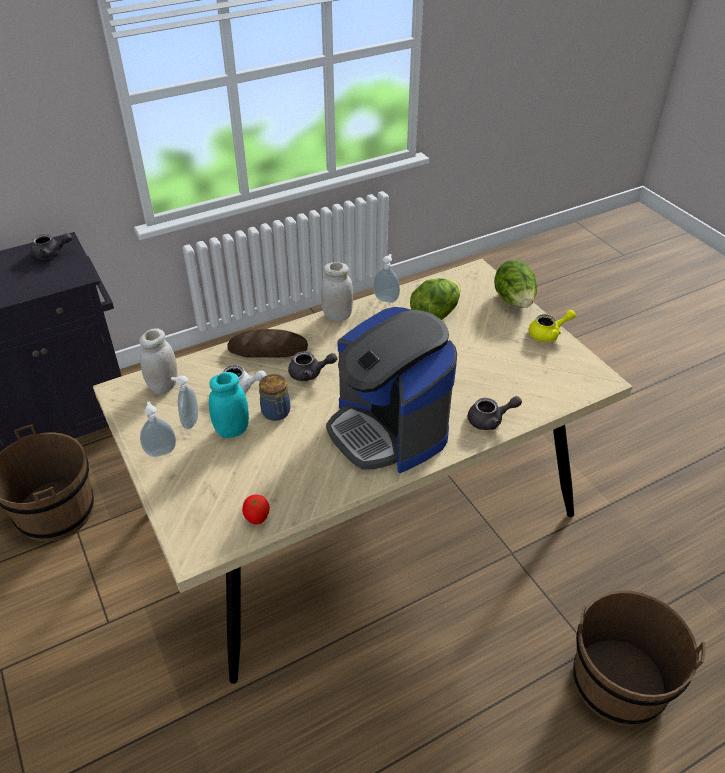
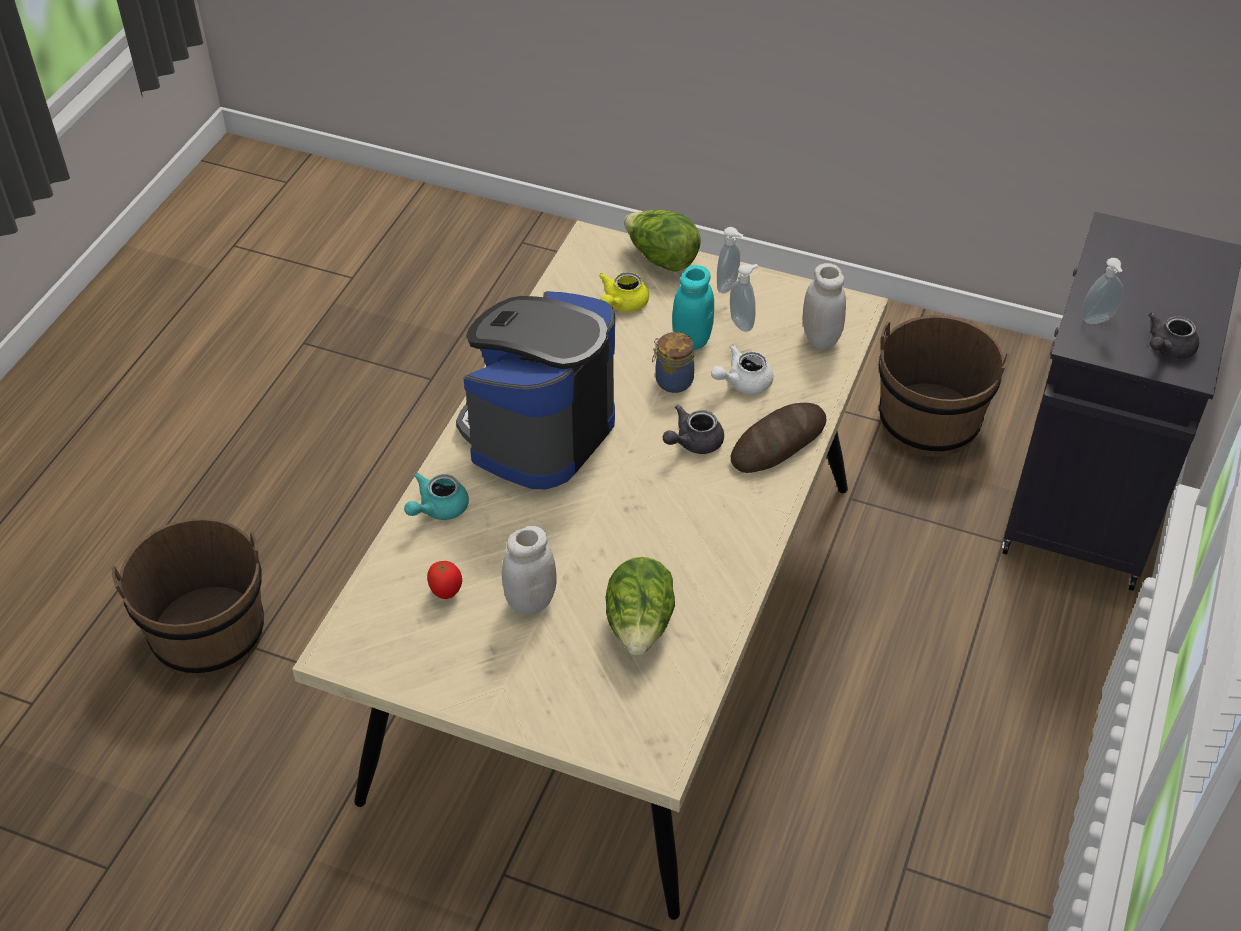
camera: 140 degrees right, 5 degrees up
tomato [242,495,270,525] -> tomato moved to [427,561,462,599]
white jar [321,262,353,321] -> white jar moved to [502,526,557,614]
coffee machine [326,307,457,473] -> coffee machine turned 75 degrees counterclockwise [456,291,615,490]
soap dispenser [373,254,400,303] -> soap dispenser moved to [1082,258,1123,324]
grey teapot [468,396,522,430] -> turquoise teapot [404,472,469,520]
lettuce [494,259,537,308] -> lettuce moved to [624,210,701,272]
yellow teapot [528,310,576,342] -> yellow teapot moved to [599,272,649,312]

